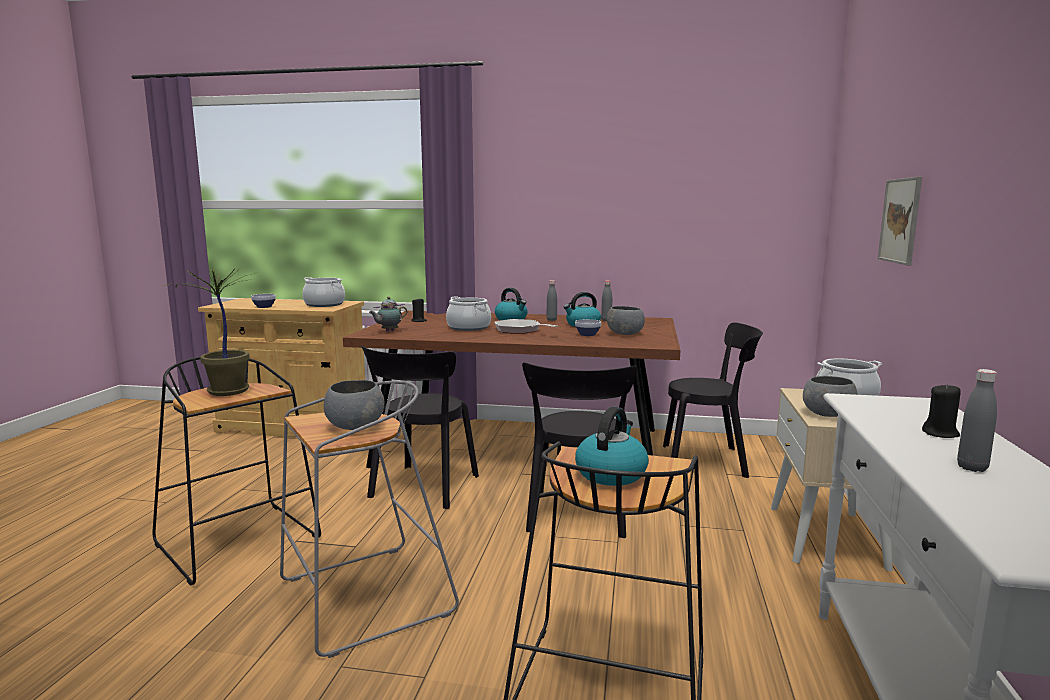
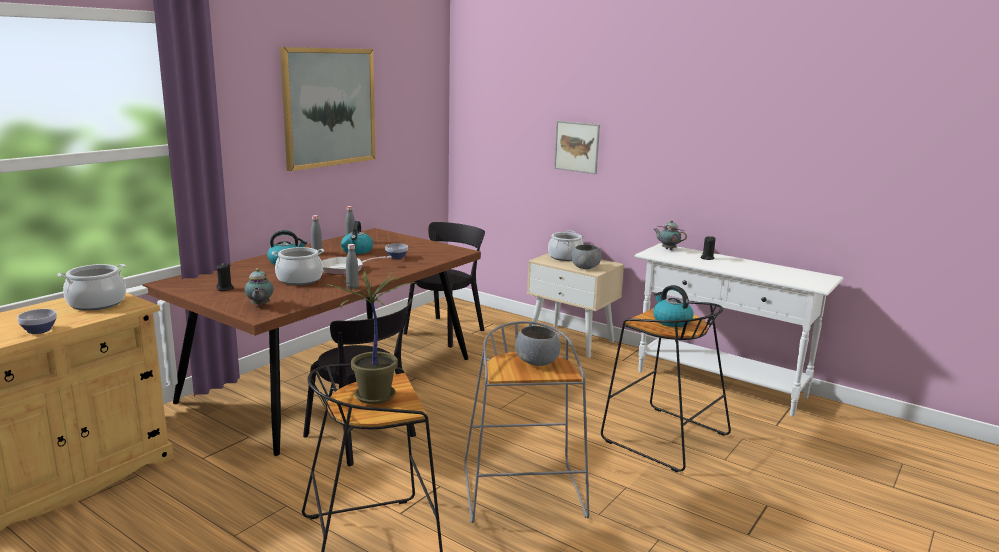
camera: 65 degrees left, 5 degrees up
black chair [522,362,637,538] -> none
grey bowl [607,306,645,335] -> none
grey bottle [957,369,997,472] -> grey bottle moved to [346,244,359,289]
none -> picture [280,47,376,171]
none -> teapot [653,220,687,250]

